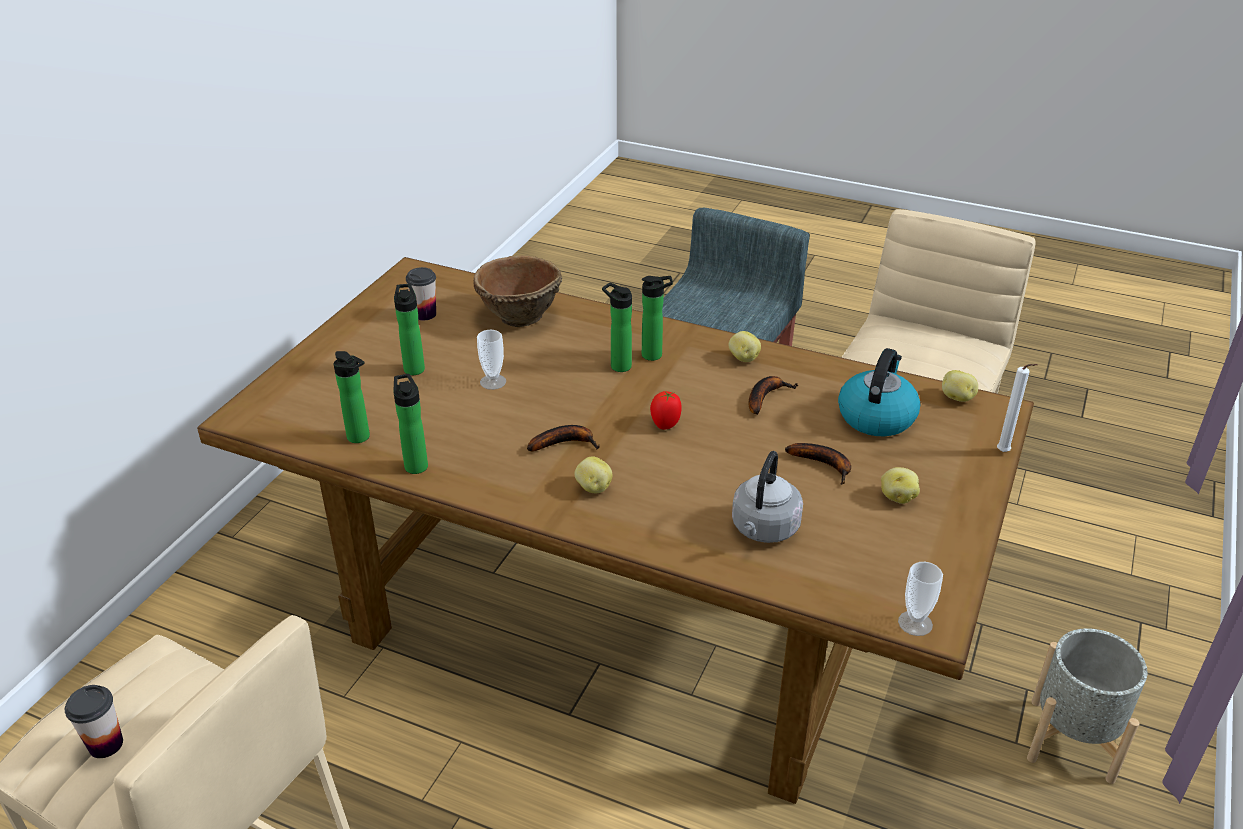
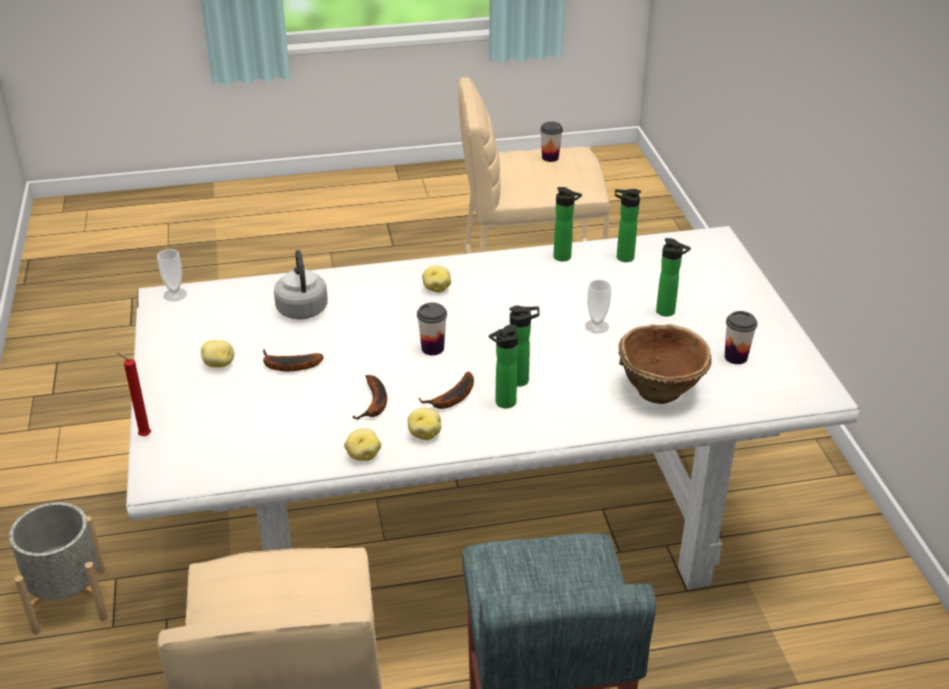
camera: 145 degrees right, 0 degrees up
brown dining table [197,257,1034,804] -> white dining table [126,226,859,589]
banana [527,425,600,451] -> banana moved to [418,372,474,409]
tomato [650,391,682,430] -> cup [417,303,447,355]
kettle [838,348,920,436] -> none
potato [942,370,978,402] -> potato moved to [344,428,381,461]
white candle [997,364,1038,452] -> red candle [116,352,151,436]

